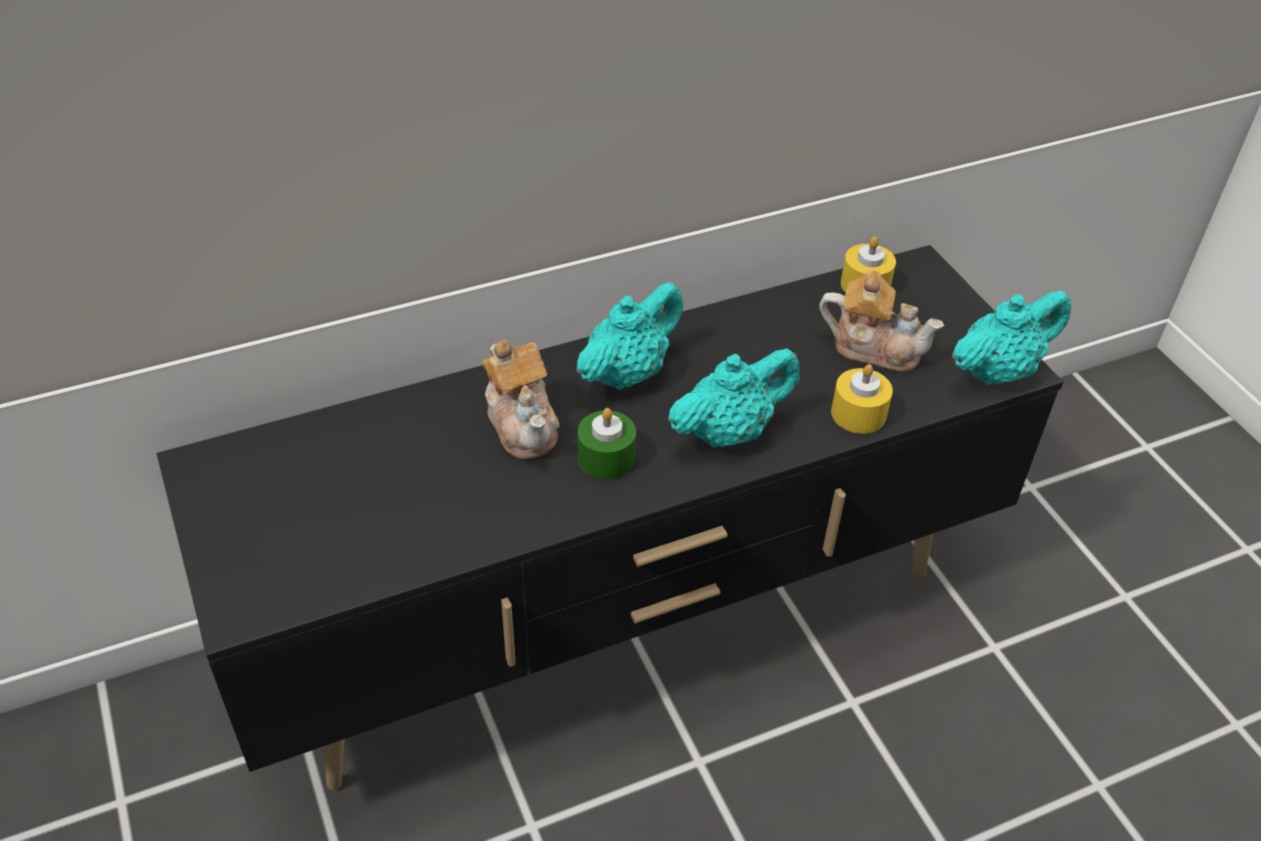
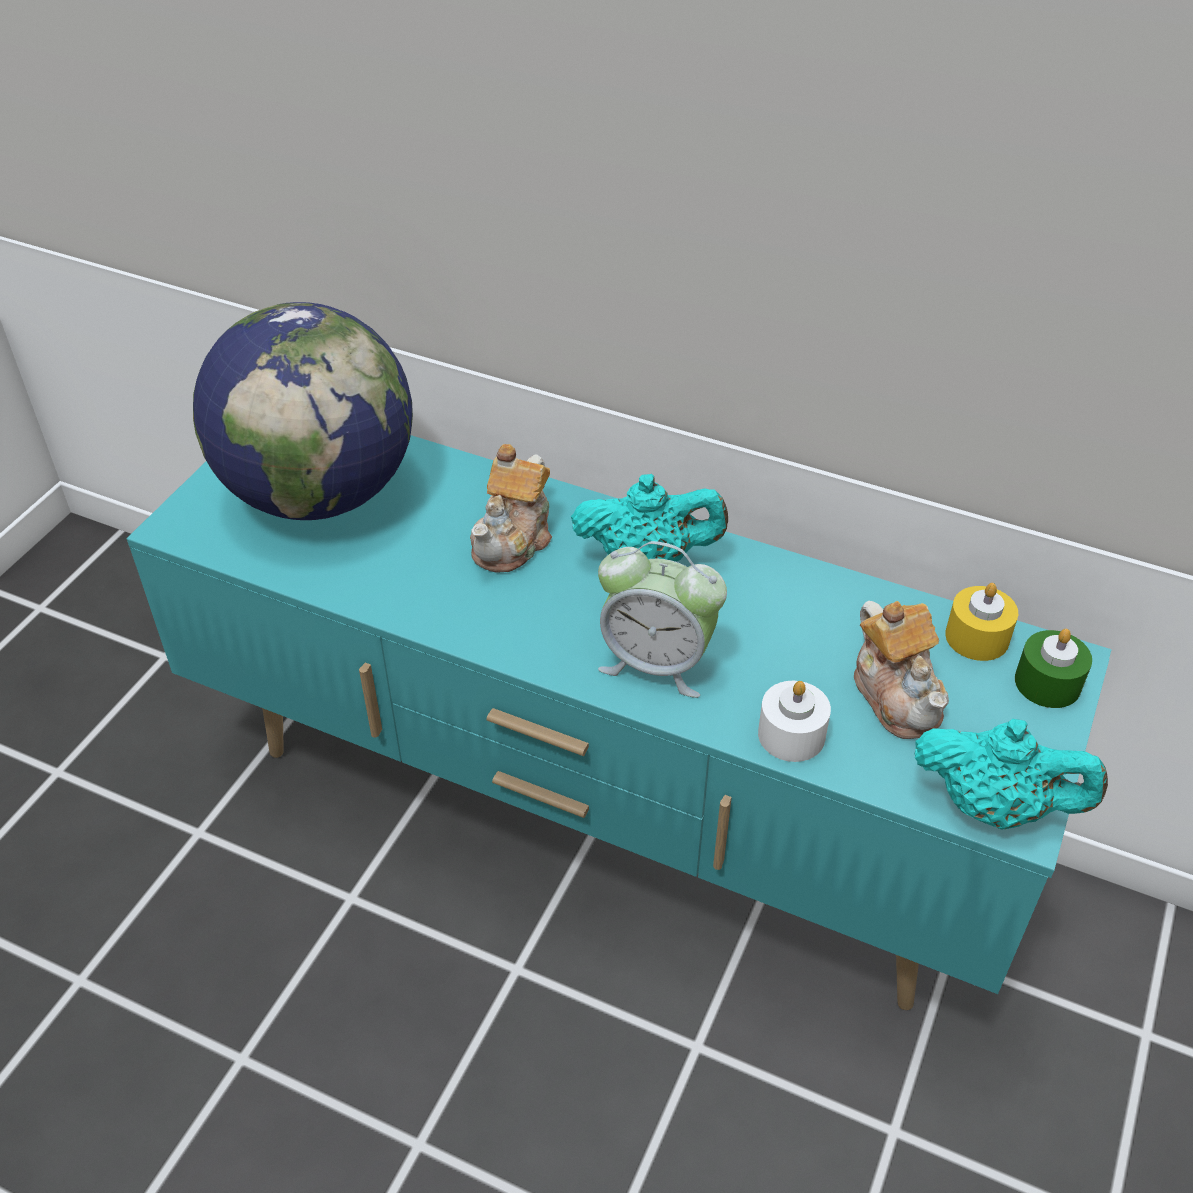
camera: 50 degrees right, 0 degrees up
black tv stand [156,245,1063,790] -> turquoise tv stand [126,435,1112,1010]
green candle [578,408,636,479] -> green candle moved to [1015,629,1092,708]
turquoise teapot [668,348,800,448] -> alarm clock [598,541,727,698]
yellow candle [831,364,893,434] -> white candle [758,681,831,762]
none -> globe [193,302,413,520]

